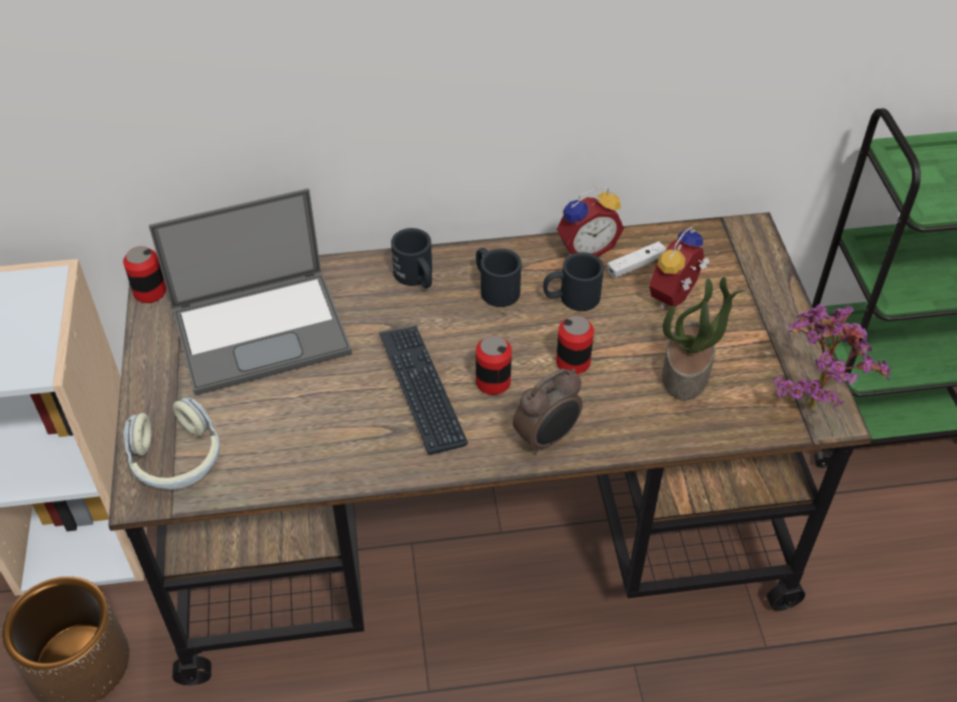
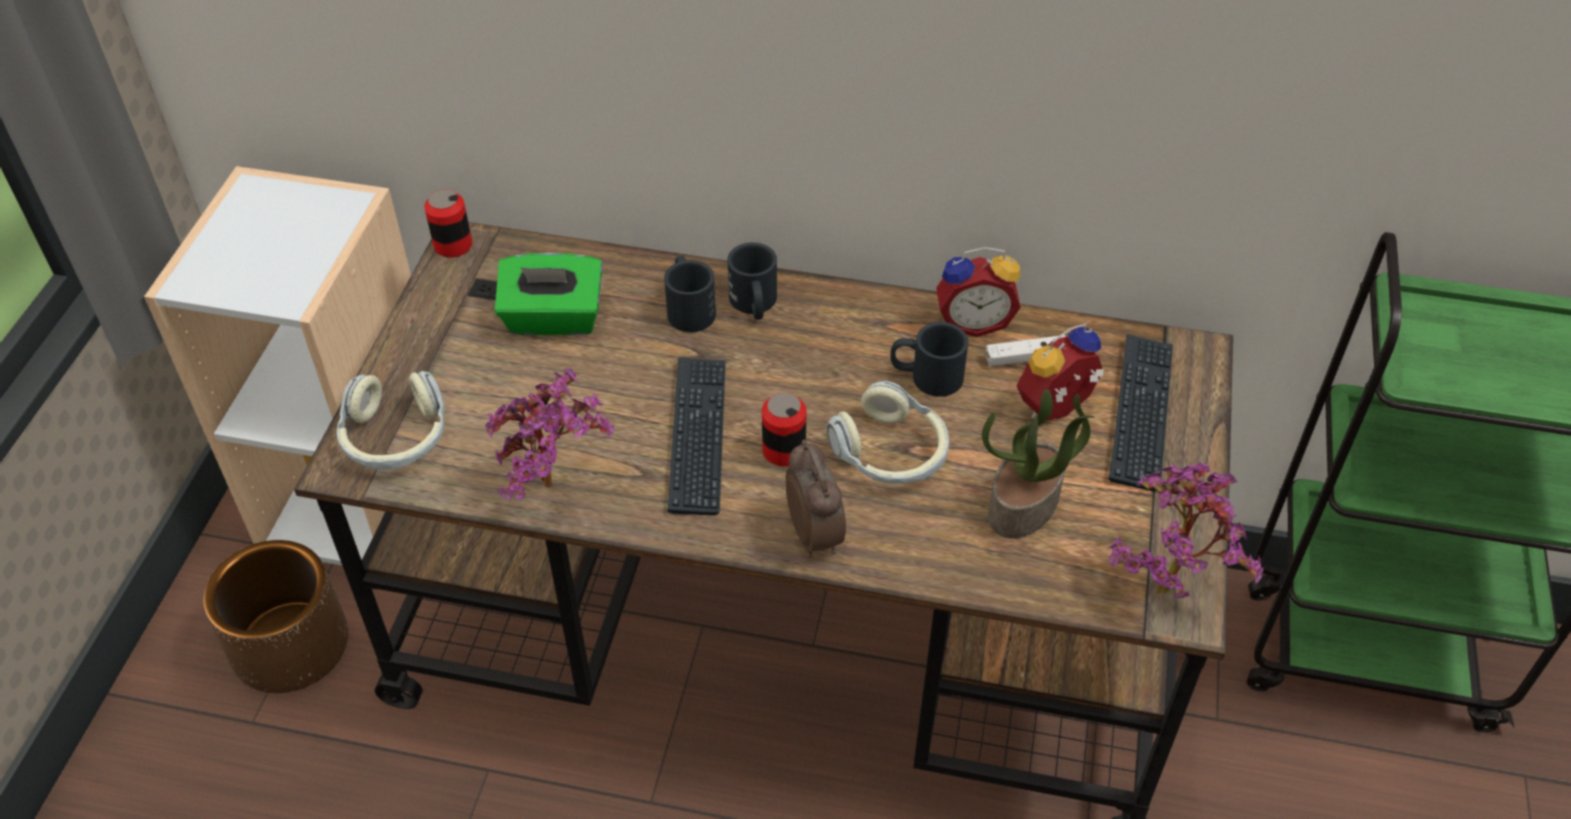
camera: 20 degrees right, 0 degrees up
laptop [149,188,352,396] -> green tissue box [494,253,603,335]
black mug [476,248,522,307] -> black mug moved to [664,256,716,332]
alarm clock [513,368,583,455] -> alarm clock turned 90 degrees counterclockwise [786,440,846,557]
can [556,316,594,374] -> headphones [827,381,949,484]
none -> potted plant [485,369,614,501]
none -> keyboard [1108,334,1173,492]

